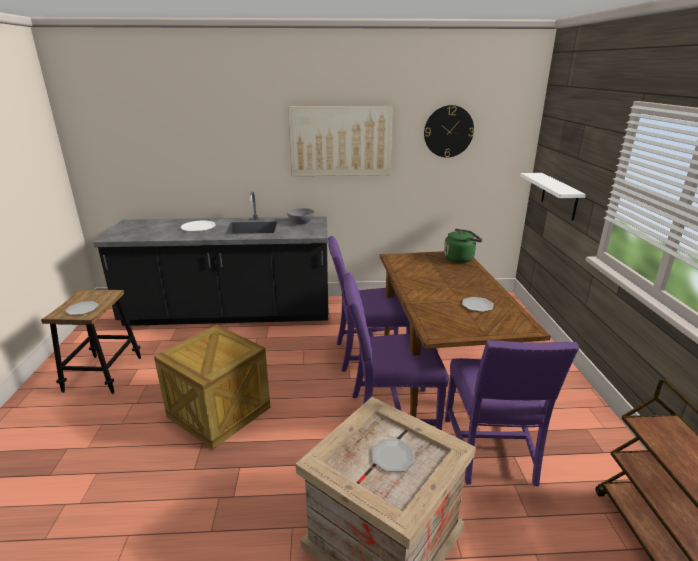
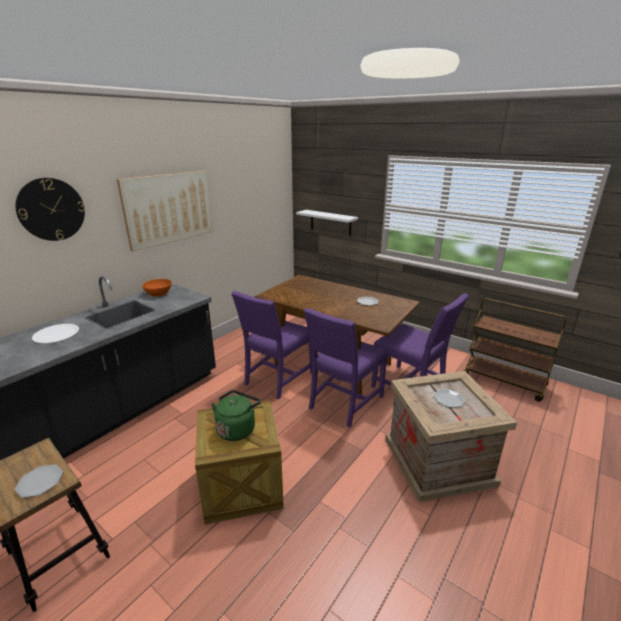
camera: 50 degrees left, 0 degrees up
grey bowl [287,208,315,225] -> orange bowl [142,279,172,297]
wall clock [424,105,474,157] -> wall clock moved to [15,178,85,241]
green kettle [444,229,482,263] -> green kettle moved to [211,390,261,441]

